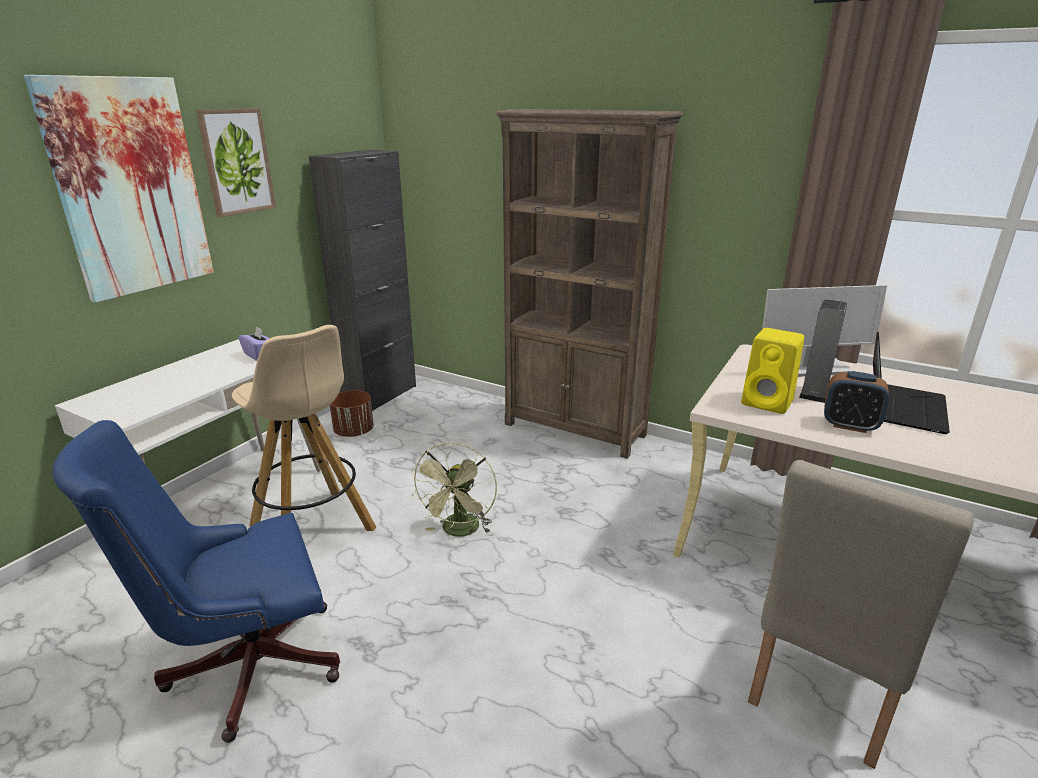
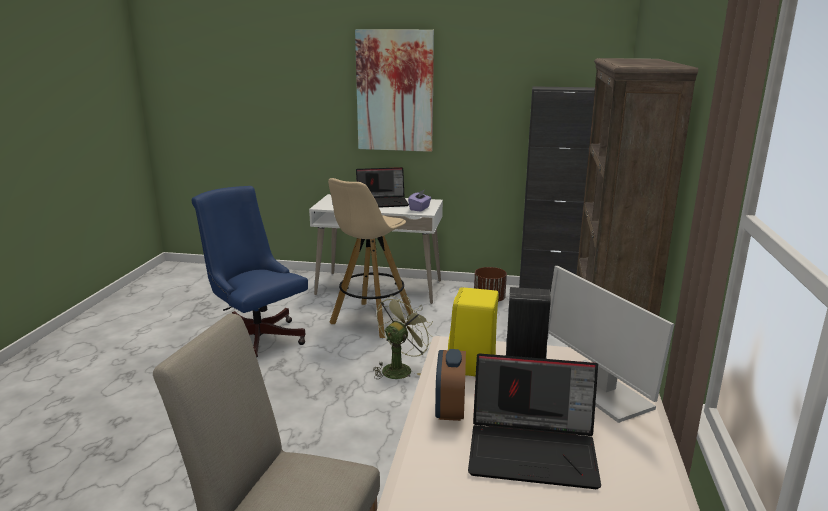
camera: 70 degrees right, 5 degrees down
picture [196,108,276,217] -> none
green fan [411,442,497,537] -> green fan turned 135 degrees clockwise [373,295,433,379]
none -> laptop [356,167,409,208]

